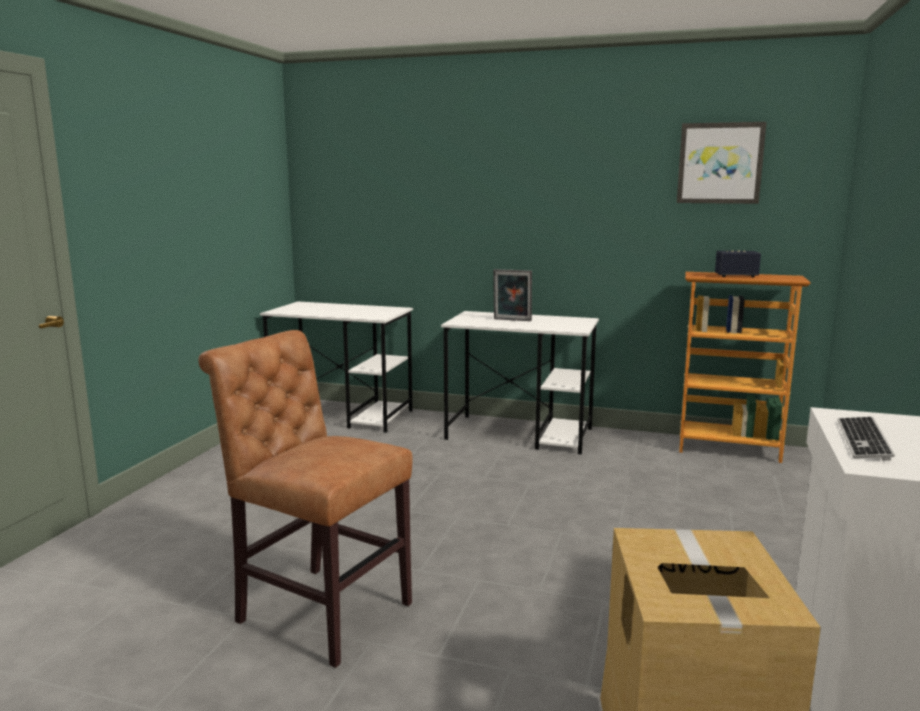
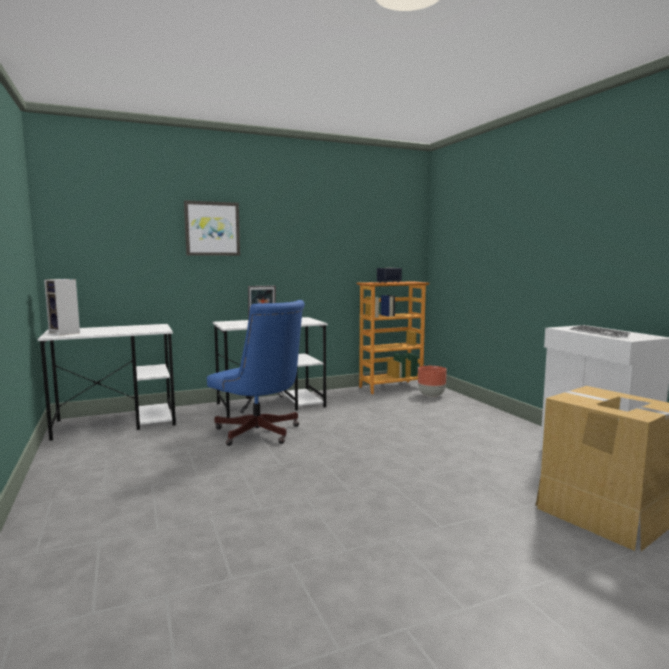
camera: 40 degrees left, 5 degrees down
brown chair [198,330,413,668] -> none
picture [677,122,767,204] -> picture moved to [184,200,240,256]
none -> speaker [44,279,80,336]
none -> blue office chair [207,300,305,446]
none -> brown planter [418,366,447,397]

